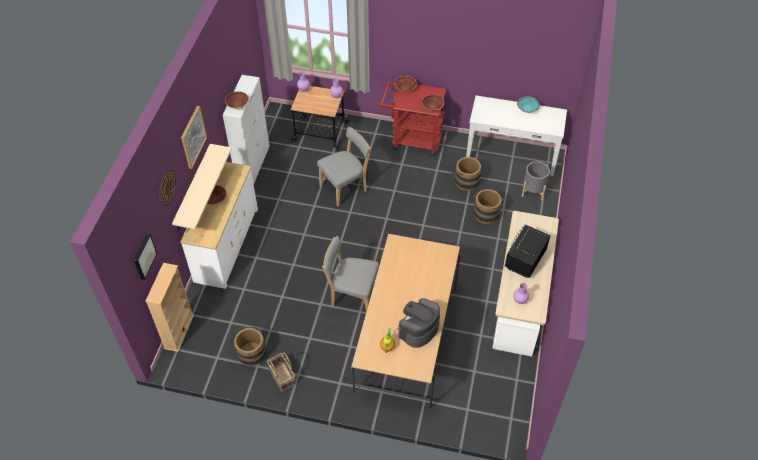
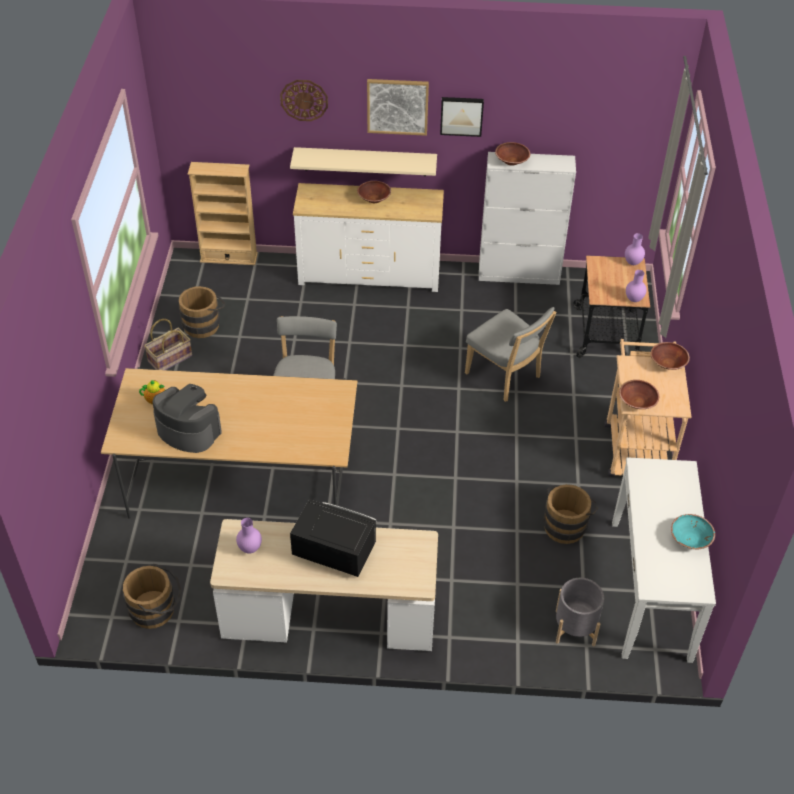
camera: 80 degrees right, 5 degrees down
picture [134,233,157,280] -> picture moved to [440,97,484,137]
red cart [378,83,447,156] -> beige cart [604,339,692,477]
brown bucket [473,189,504,224] -> brown bucket moved to [123,564,181,629]

